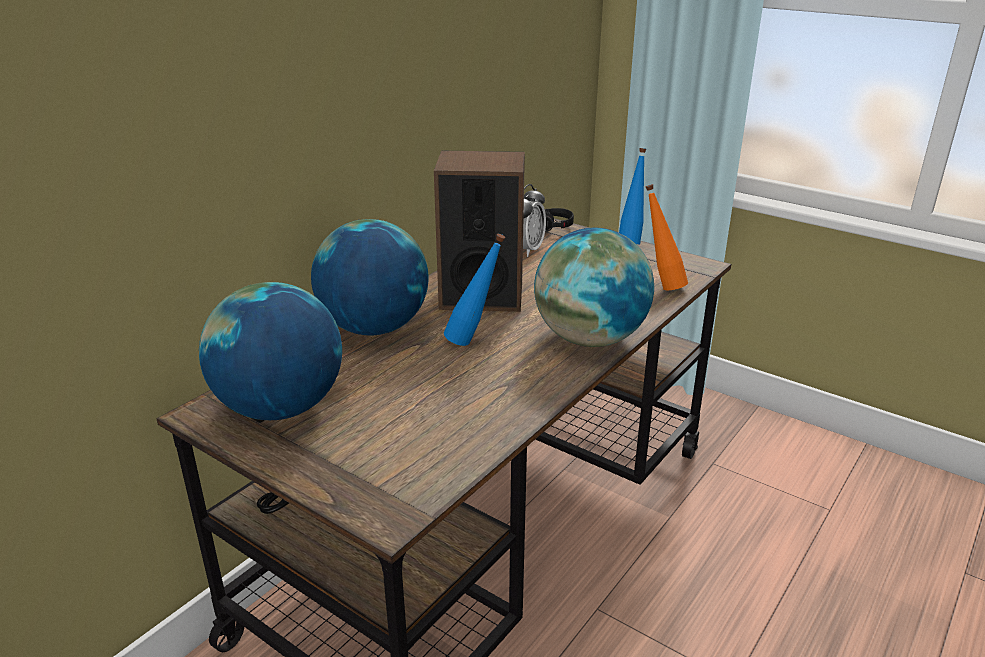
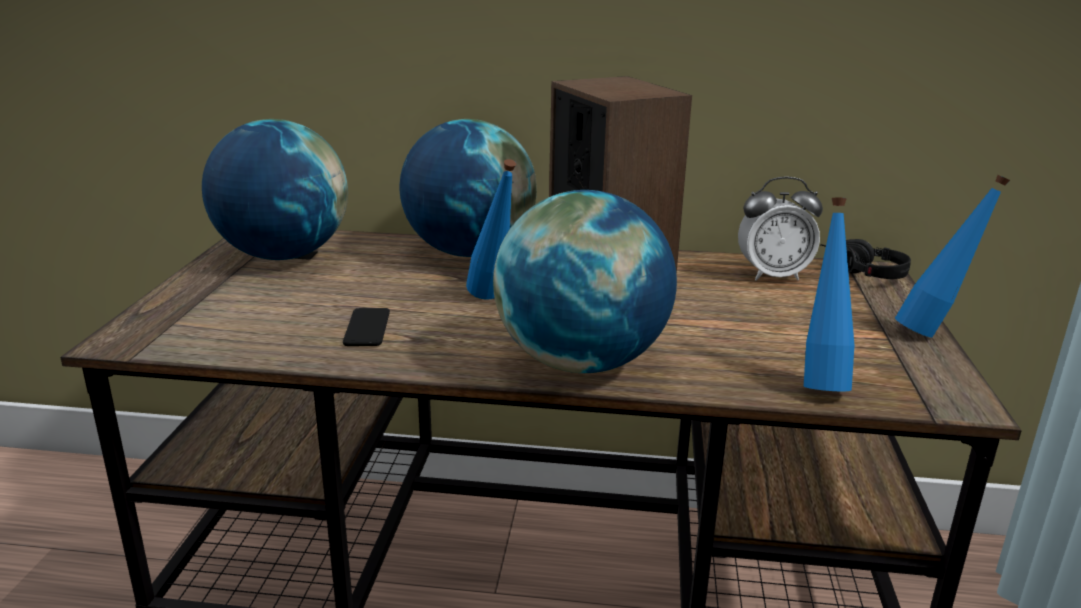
camera: 60 degrees right, 5 degrees down
orange bottle [646,184,688,290] -> blue bottle [804,198,854,391]
none -> phone [343,308,390,346]

